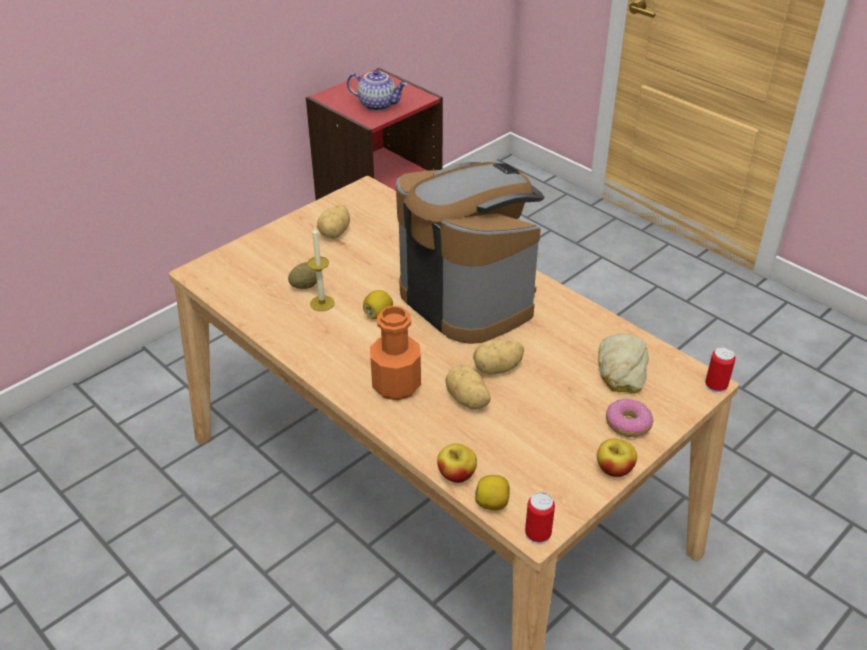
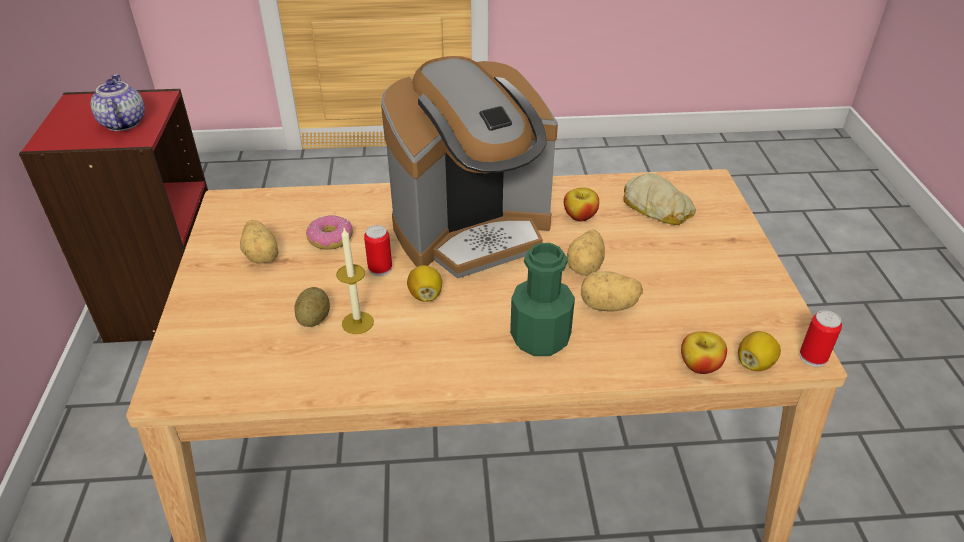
camera: 50 degrees left, 0 degrees up
teapot [347,70,407,111] -> teapot turned 75 degrees counterclockwise [91,74,145,131]
orange bottle [370,306,421,400] -> green bottle [510,243,575,356]
coffee machine [396,162,544,344] -> coffee machine turned 150 degrees clockwise [381,56,558,279]
apple [597,439,637,477] -> apple moved to [564,188,599,221]
donut [606,399,654,437] -> donut moved to [306,215,353,250]
can [705,347,736,393] -> can moved to [364,225,392,276]

